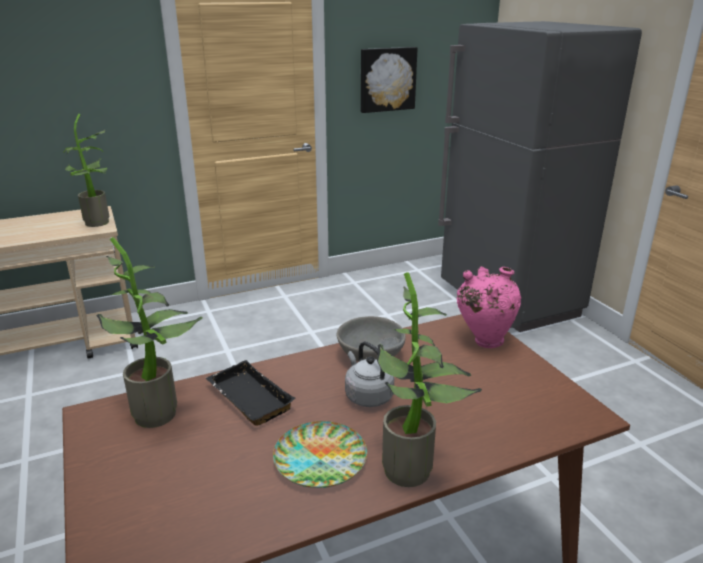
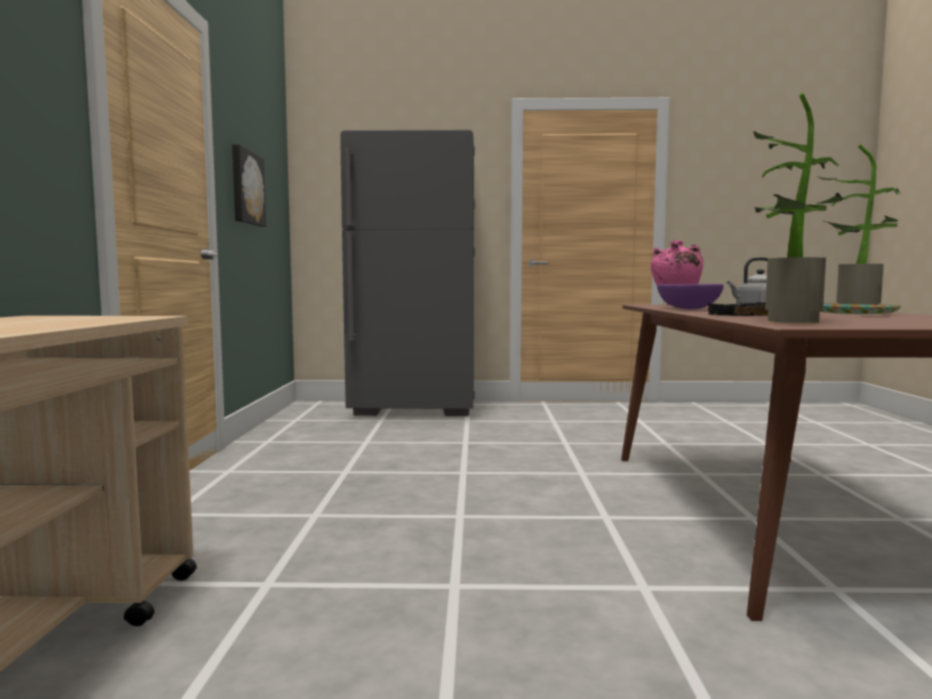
camera: 65 degrees left, 20 degrees down
potted plant [64,114,110,227] -> none
grey bowl [336,316,406,361] -> purple bowl [657,284,724,309]

